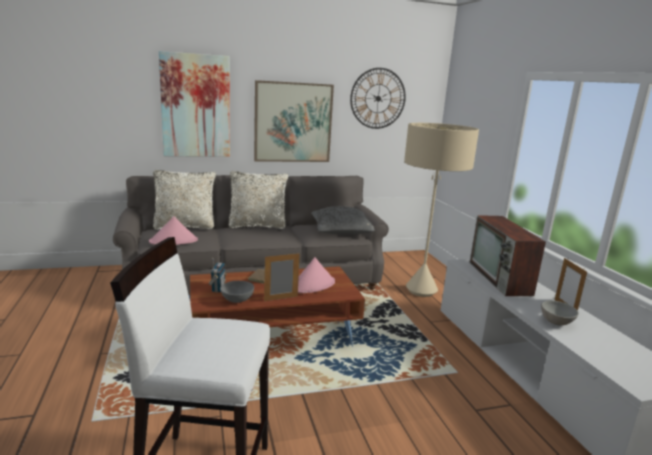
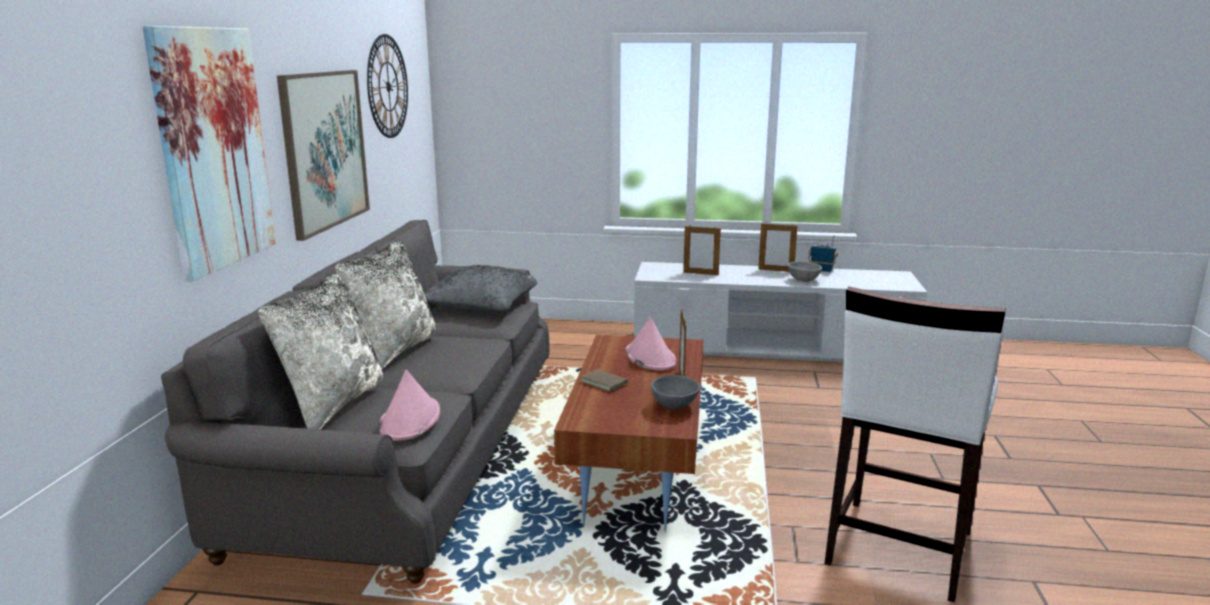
camera: 65 degrees left, 0 degrees up
radio [208,258,227,293] -> radio moved to [808,235,838,272]
beige floor lamp [404,123,479,297] -> none
television [469,215,546,296] -> picture frame [683,226,721,275]

